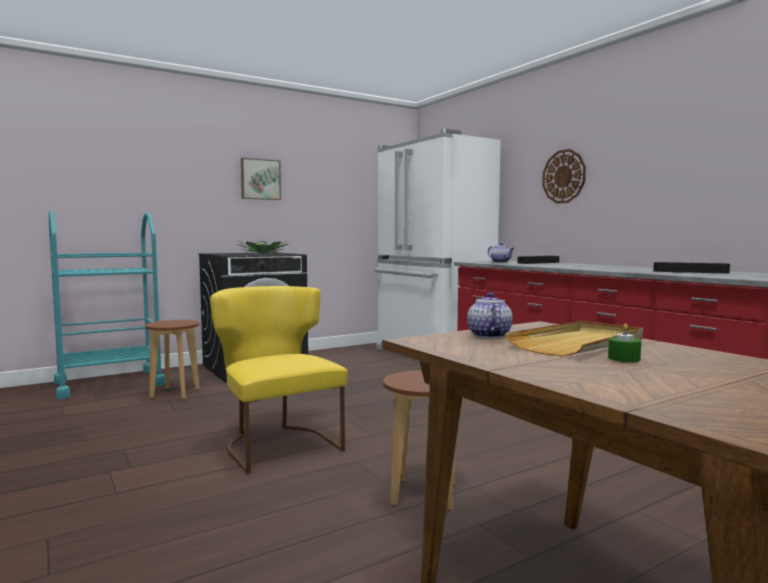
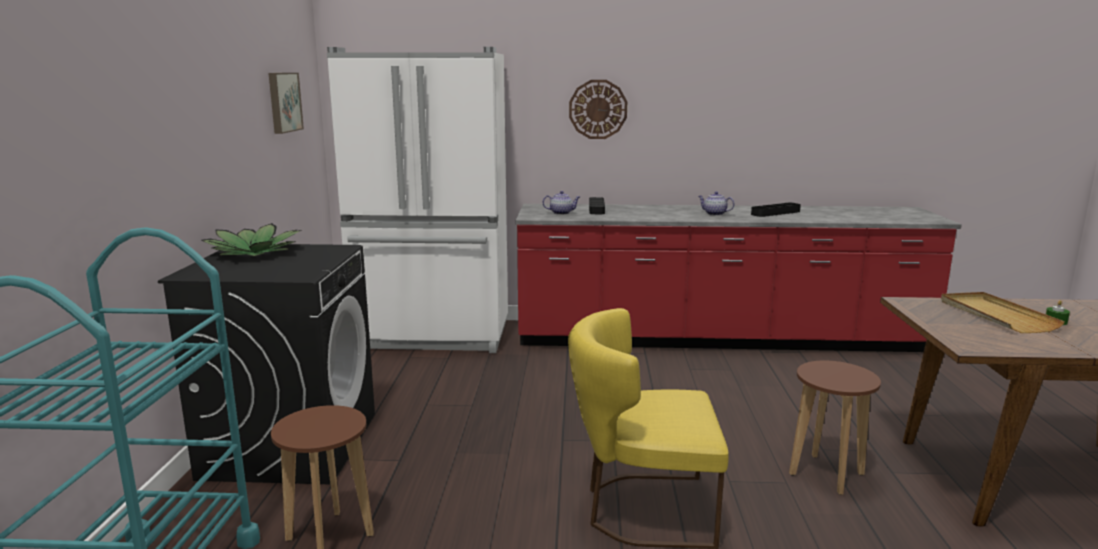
camera: 55 degrees left, 10 degrees up
picture [241,158,281,200] -> picture moved to [268,73,304,134]
teapot [467,292,513,338] -> teapot moved to [698,192,735,216]

